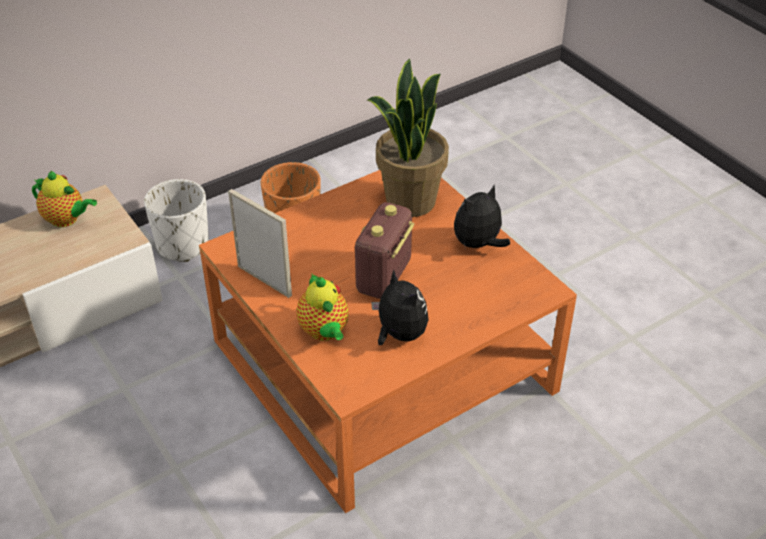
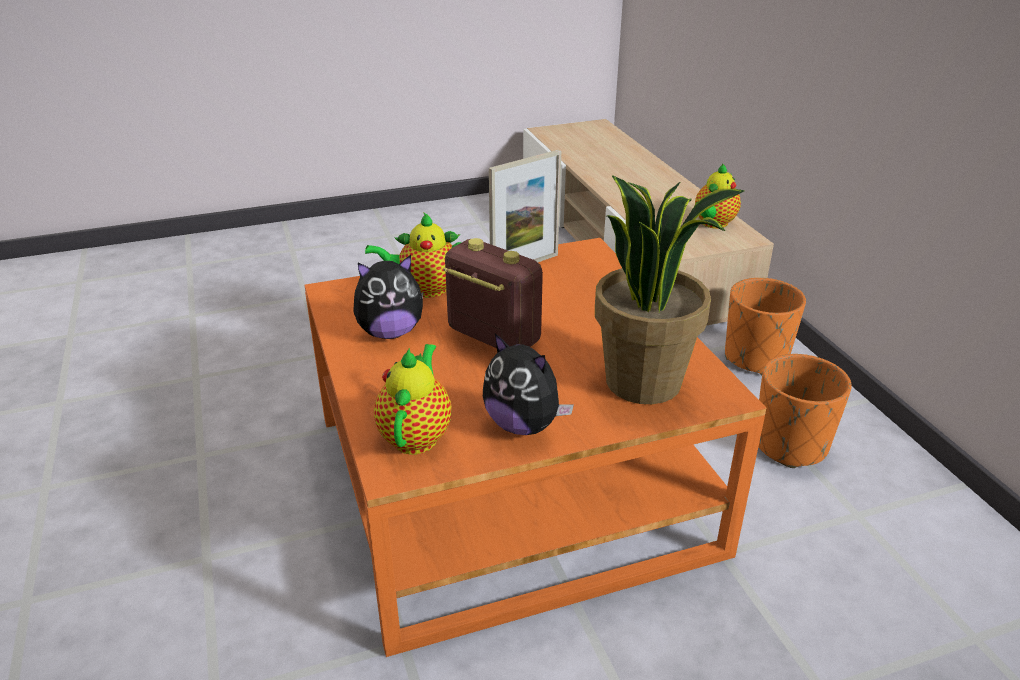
camera: 105 degrees right, 10 degrees down
white planter [144,179,209,262] -> orange planter [725,278,806,375]
plush toy [454,185,510,248] -> plush toy turned 150 degrees clockwise [483,333,574,435]
none -> teapot [374,344,451,455]

